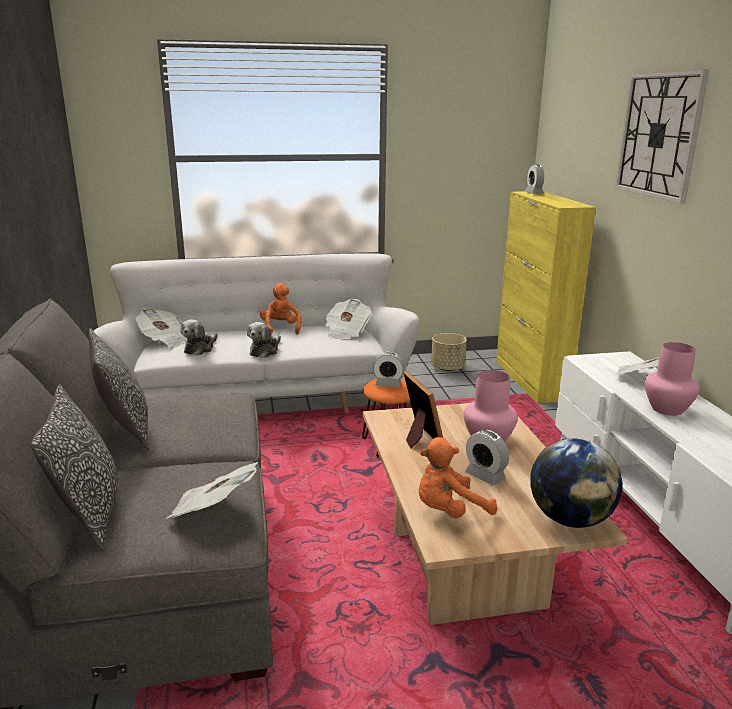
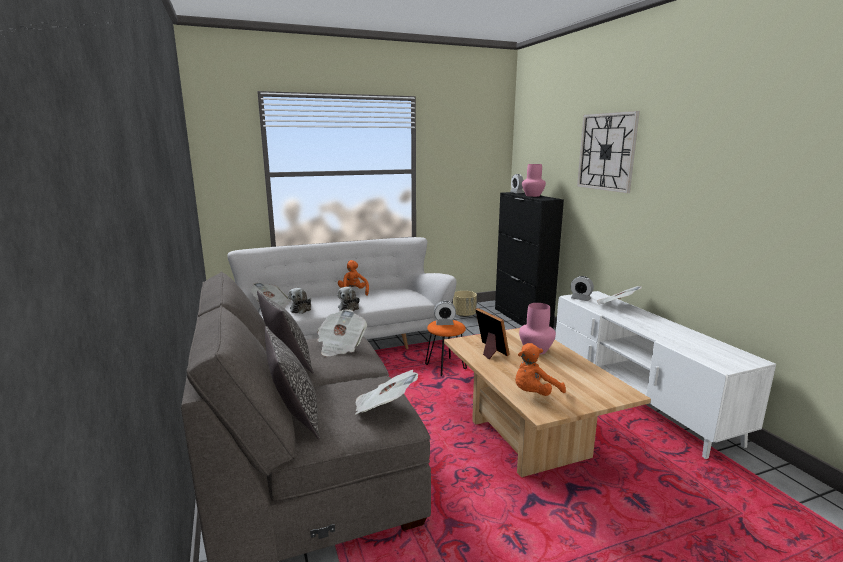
camera: 10 degrees left, 5 degrees down
newspaper [325,299,372,339] -> newspaper moved to [318,309,367,356]
alarm clock [465,430,509,485] -> alarm clock moved to [571,276,594,301]
yellow cabinet [496,191,596,403] -> black cabinet [495,192,564,328]
globe [530,438,623,528] -> none
pink vase [645,342,700,416] -> pink vase moved to [522,164,546,197]

